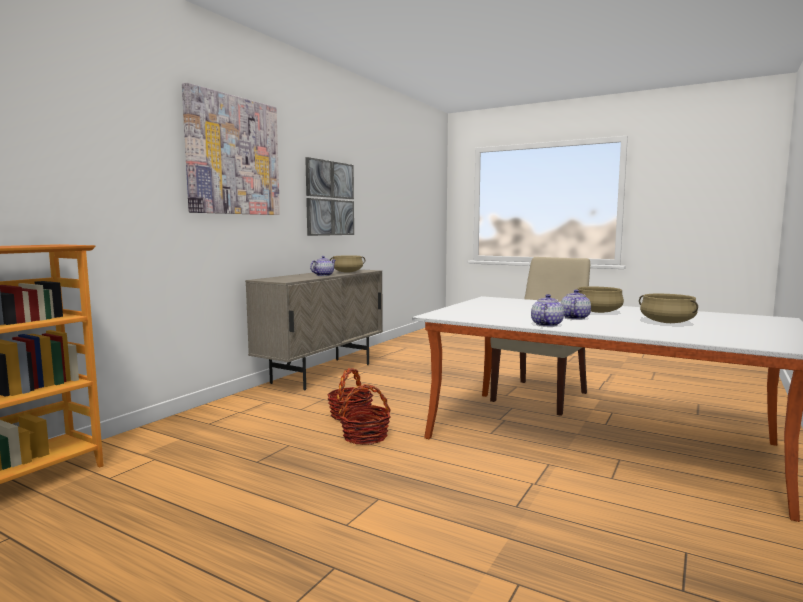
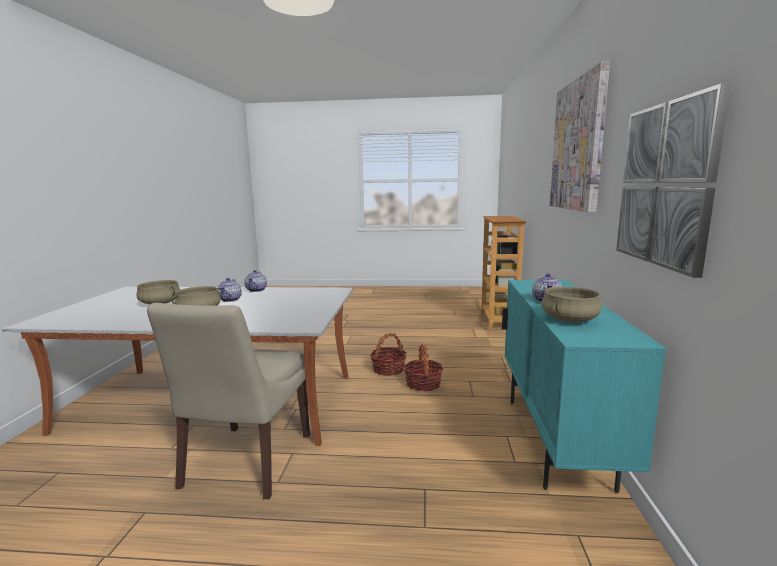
camera: 155 degrees right, 5 degrees up
beige cabinet [245,269,383,391] -> turquoise cabinet [502,280,666,493]

